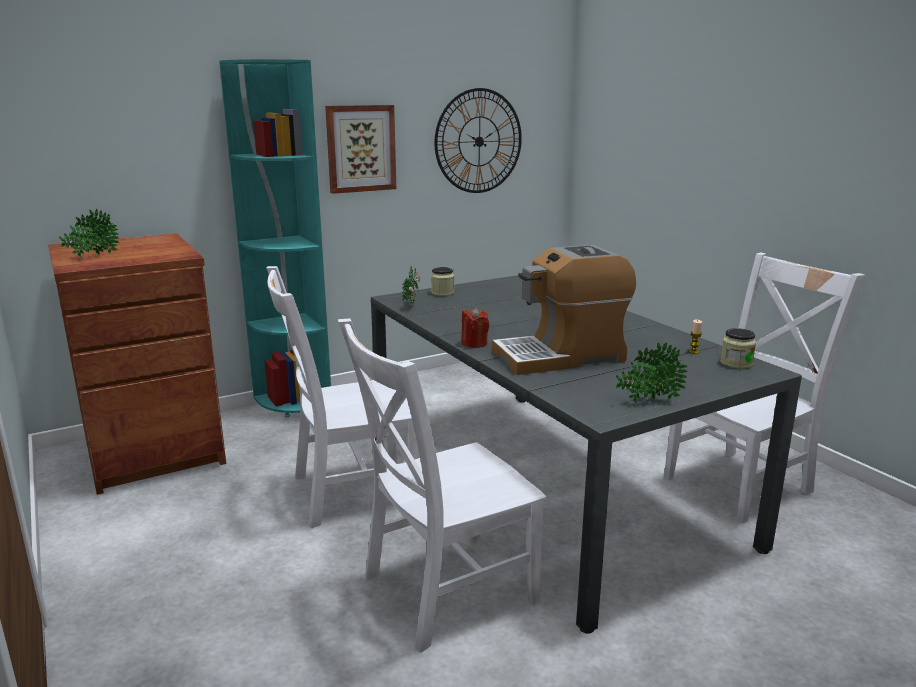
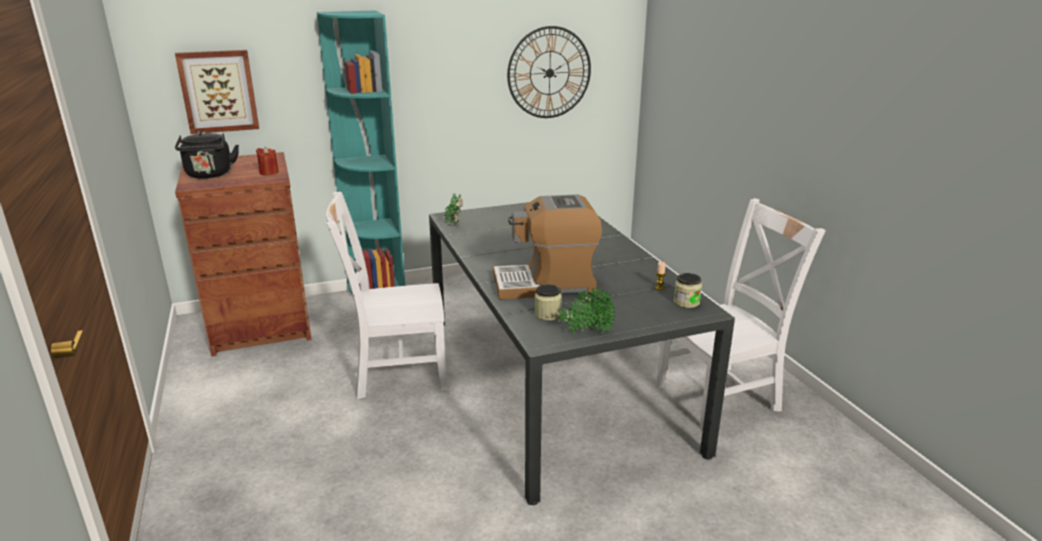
camera: 10 degrees right, 5 degrees up
potted plant [59,209,119,258] -> black kettle [175,131,239,179]
picture [325,105,396,194] -> picture moved to [175,50,259,134]
white chair [338,319,547,653] -> none
jar [431,267,454,296] -> jar moved to [535,284,562,321]
red candle [461,307,489,348] -> red candle moved to [256,147,279,175]

